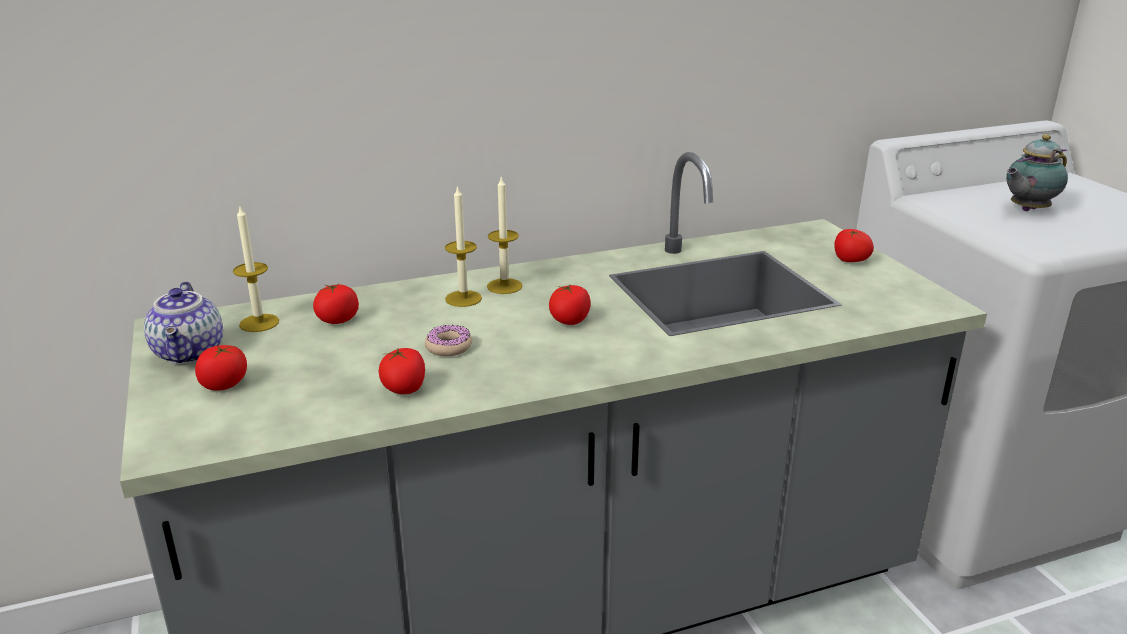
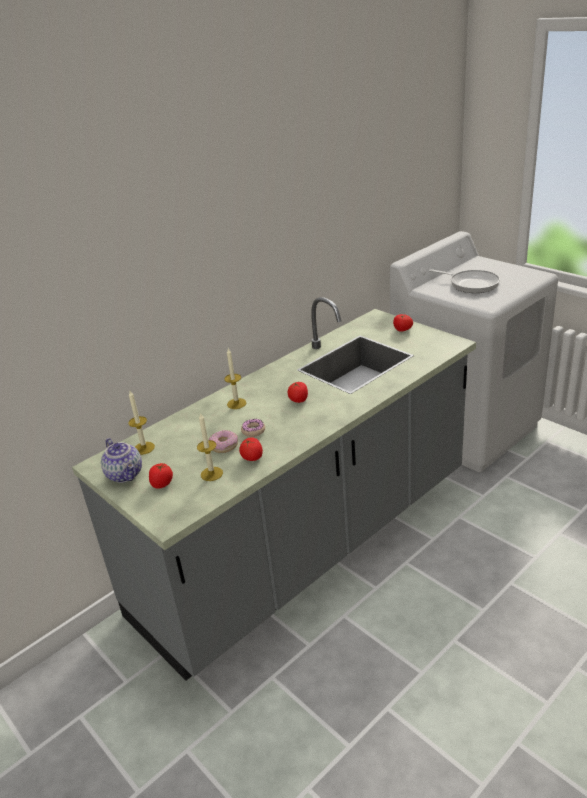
camera: 20 degrees left, 5 degrees up
tomato [313,284,359,324] -> none
candle [487,175,523,294] -> candle moved to [197,413,223,481]
teapot [1006,134,1068,211] -> frying pan [429,269,500,293]
none -> donut [209,430,238,453]

